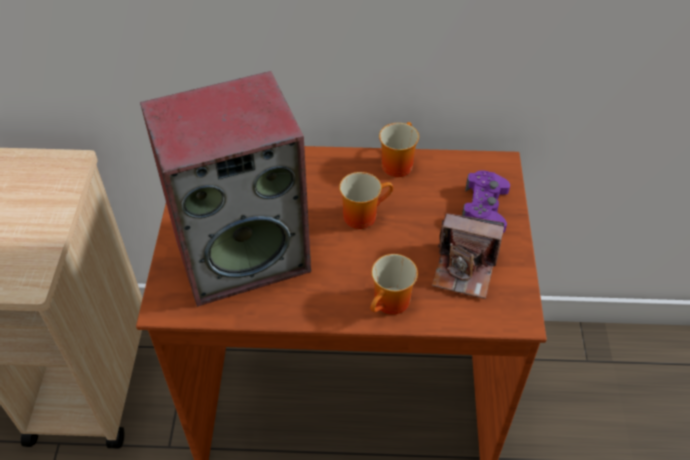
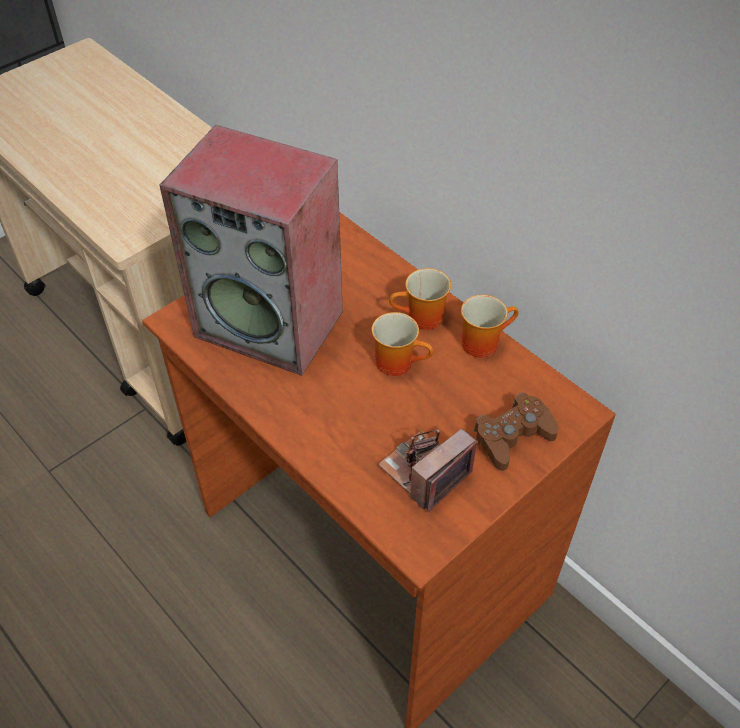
camera: 45 degrees right, 0 degrees up
mug [370,254,418,315] -> mug moved to [389,268,451,330]
camera [432,213,504,299] -> camera turned 75 degrees clockwise [378,429,478,513]
purple game controller [462,170,510,233] -> brown game controller [474,393,559,471]

